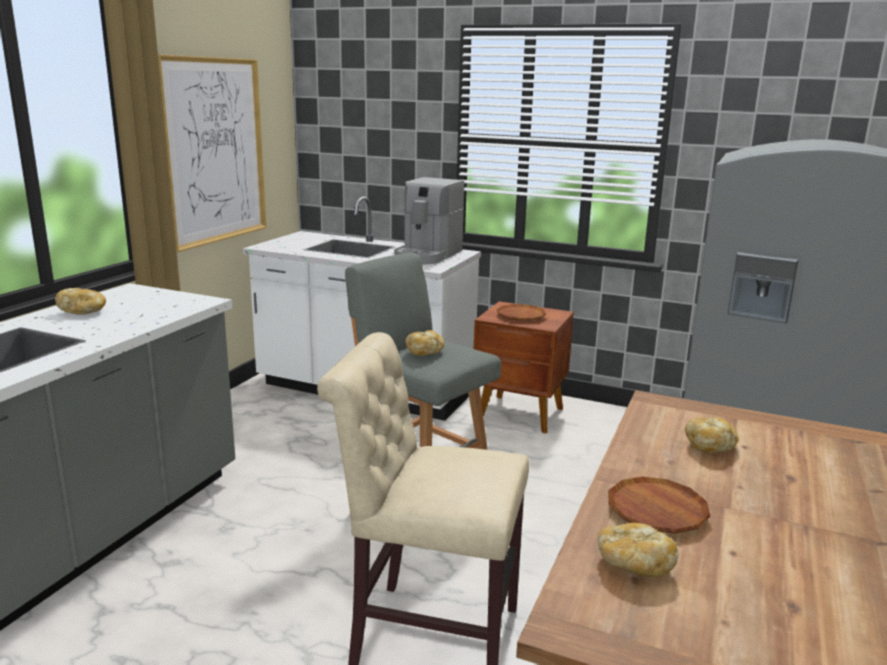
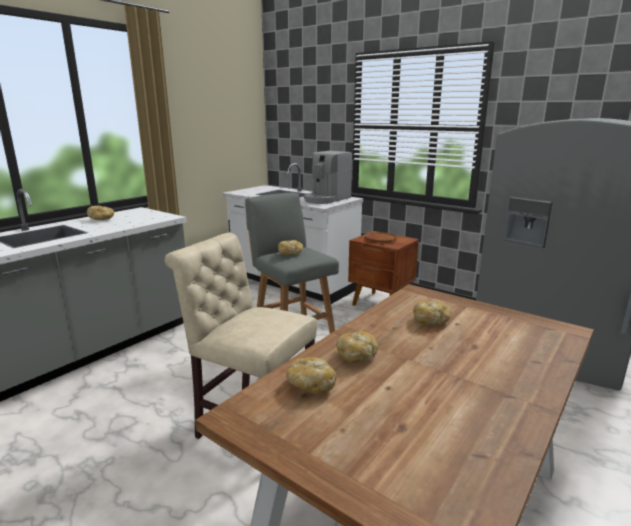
camera: 15 degrees right, 0 degrees up
picture [158,54,267,252] -> none
brown plate [608,476,711,534] -> bread [336,331,378,363]

